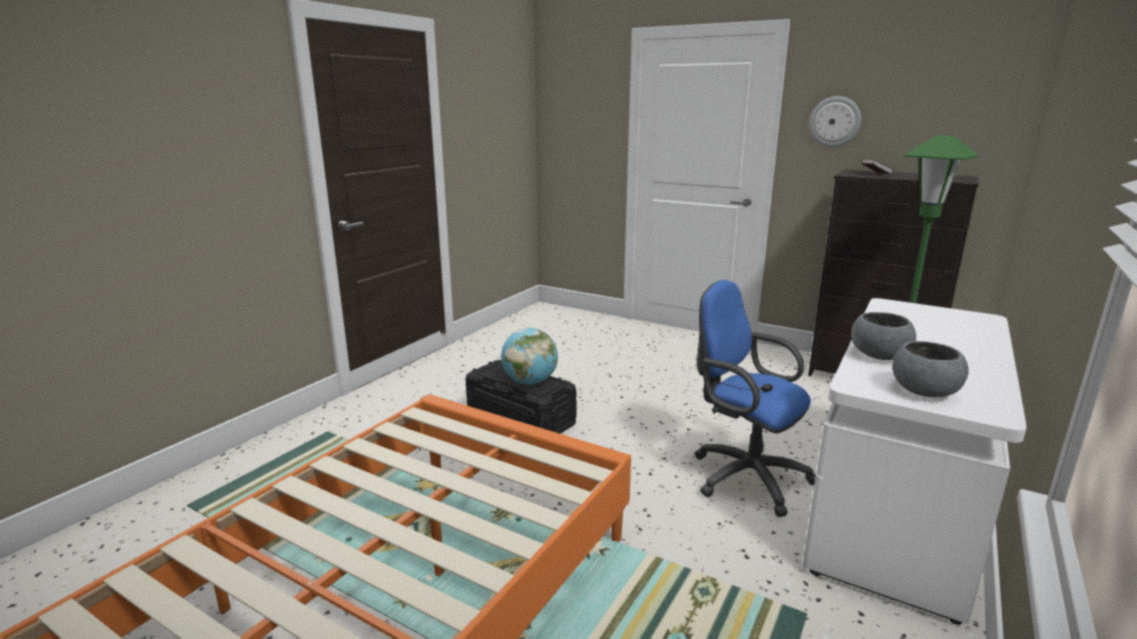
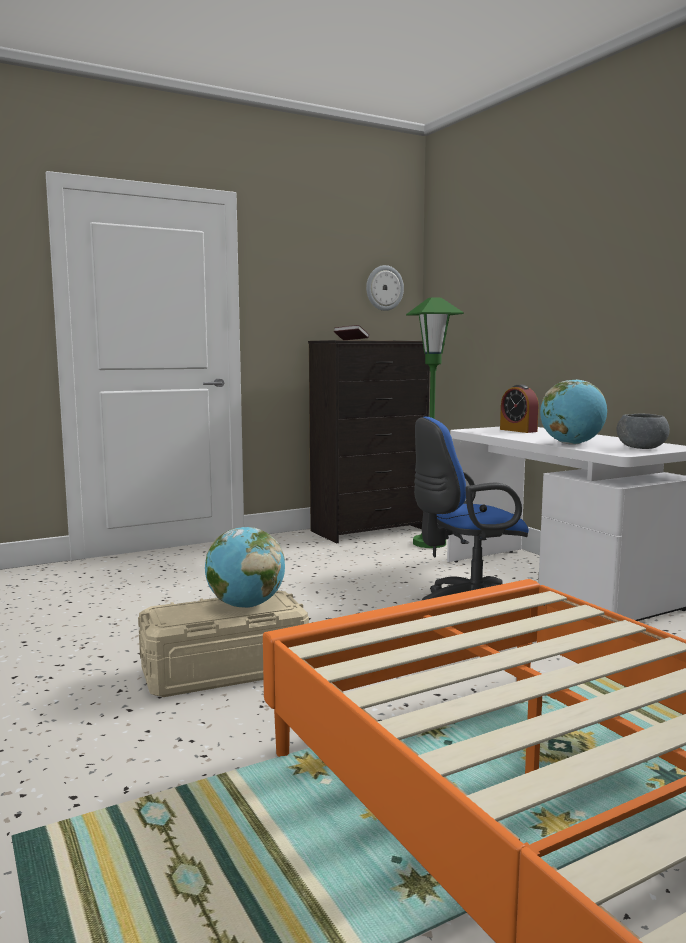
camera: 60 degrees left, 10 degrees down
black storage box [466,360,577,434] -> beige storage box [138,590,309,697]
wall clock [809,96,861,147] -> wall clock moved to [366,265,404,311]
grey bowl [851,312,916,360] -> globe [540,379,607,445]
none -> alarm clock [500,385,539,433]

